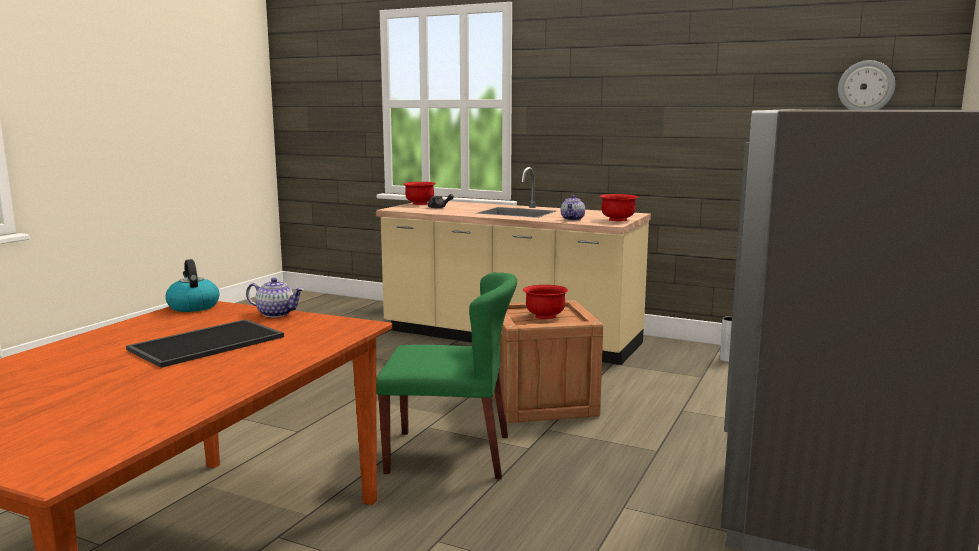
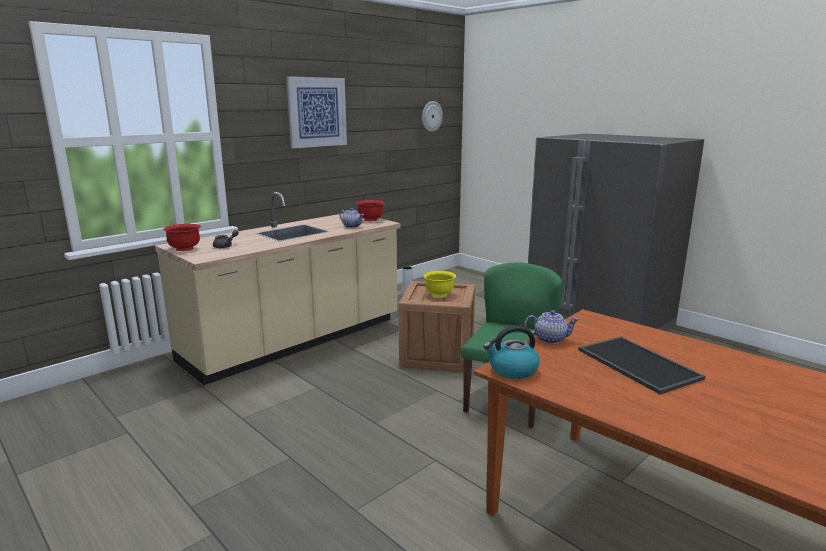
camera: 70 degrees left, 5 degrees up
teapot [246,278,304,317] -> teapot turned 60 degrees clockwise [524,310,579,344]
red bowl [523,285,568,319] -> yellow bowl [423,271,456,297]
none -> picture [286,76,347,148]

